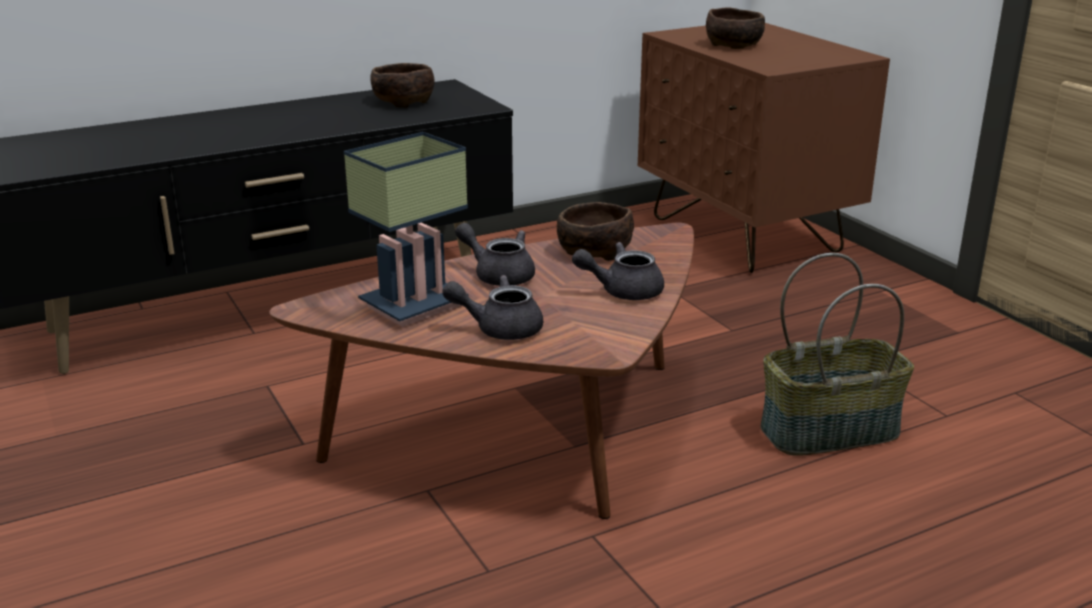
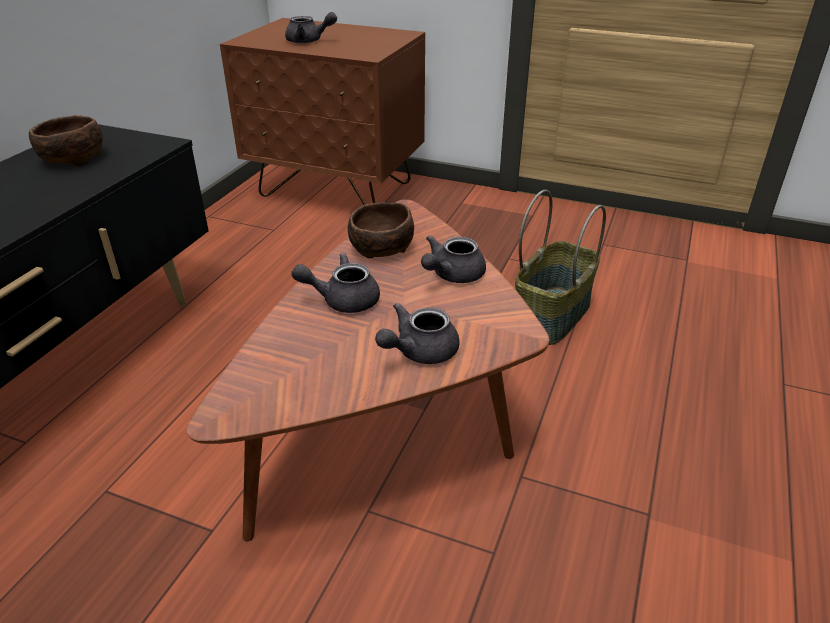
camera: 40 degrees left, 10 degrees up
table lamp [344,132,468,327] -> none
brown bowl [706,7,765,49] -> grey teapot [285,12,337,44]

